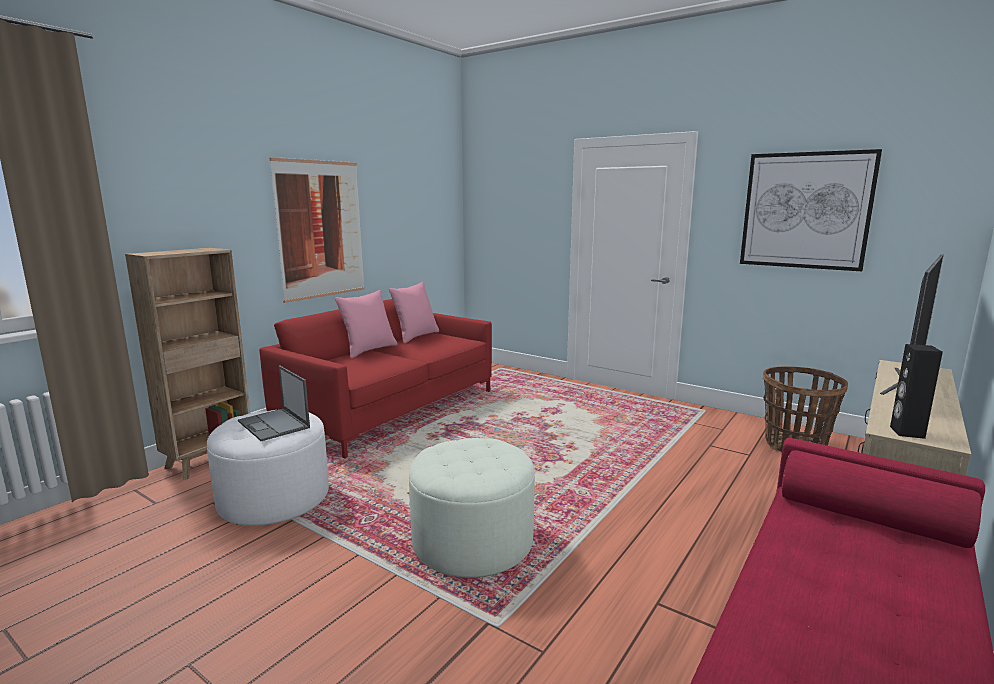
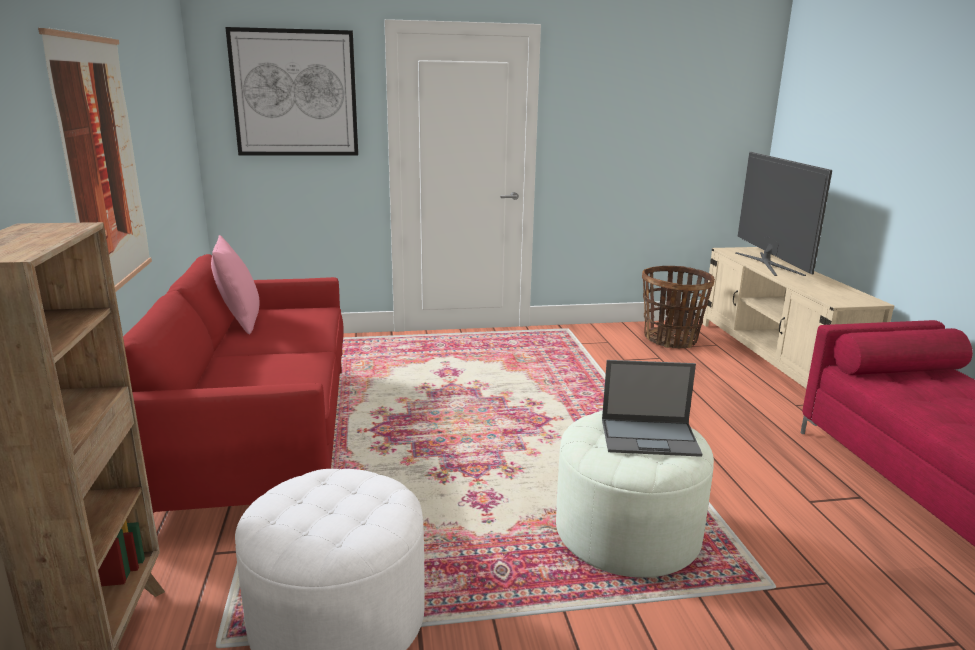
camera: 45 degrees left, 5 degrees up
laptop [238,366,310,441] -> laptop moved to [602,360,702,457]
pink pillow [335,290,397,358] -> none
picture [740,149,882,271] -> picture moved to [225,27,358,155]
black speaker [890,344,943,439] -> none

